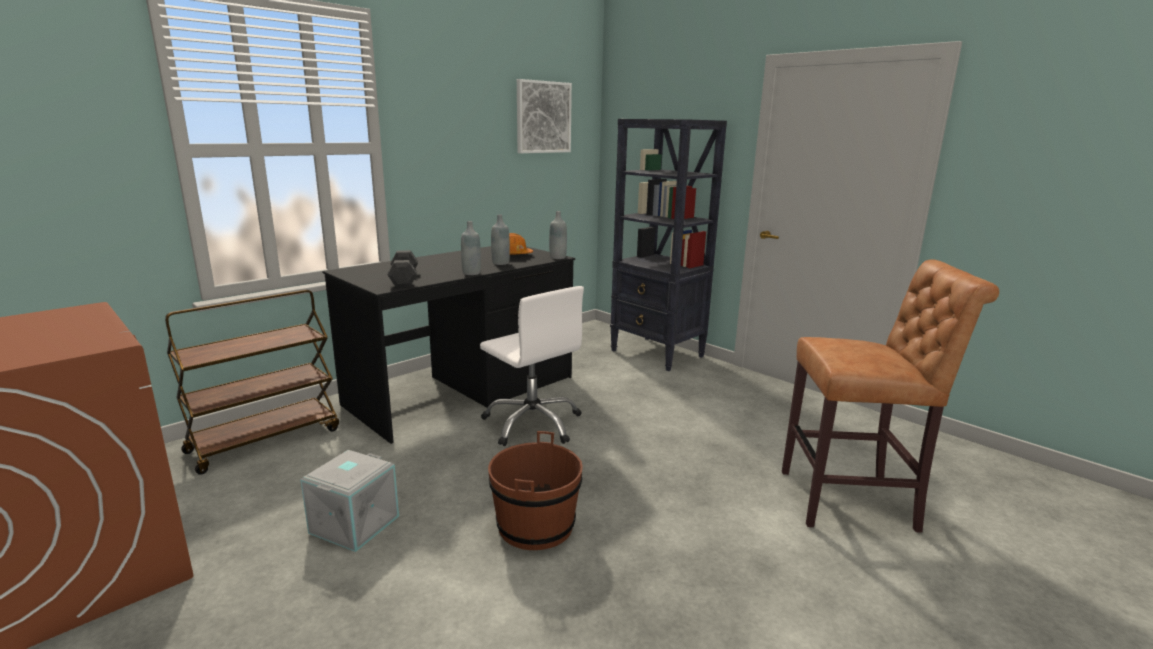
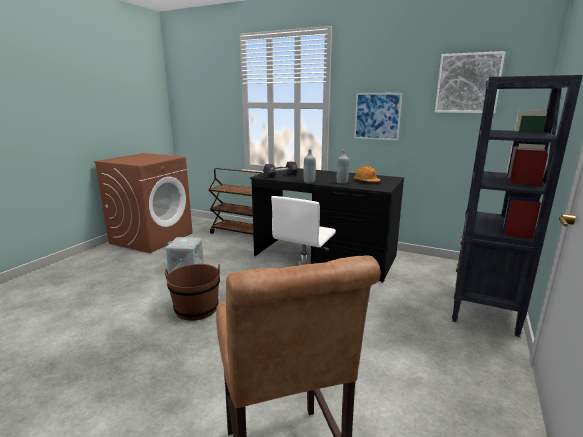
camera: 70 degrees right, 0 degrees up
grey bottle [549,211,567,259] -> none
none -> picture [354,93,402,140]

